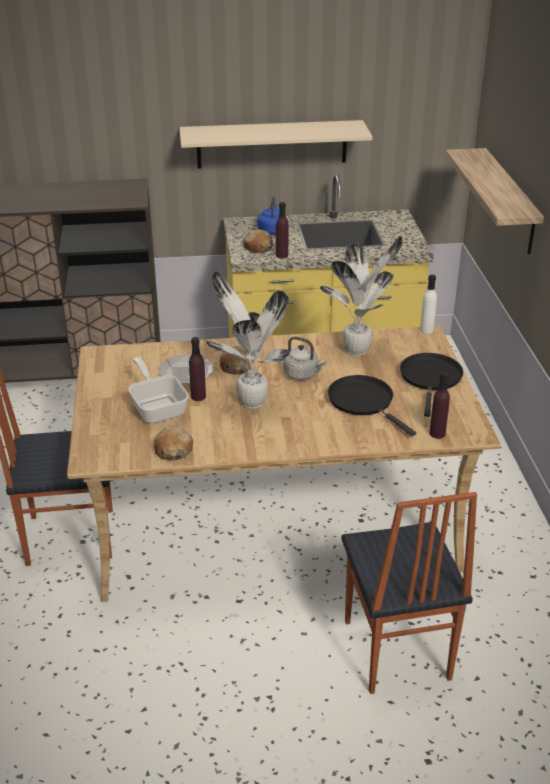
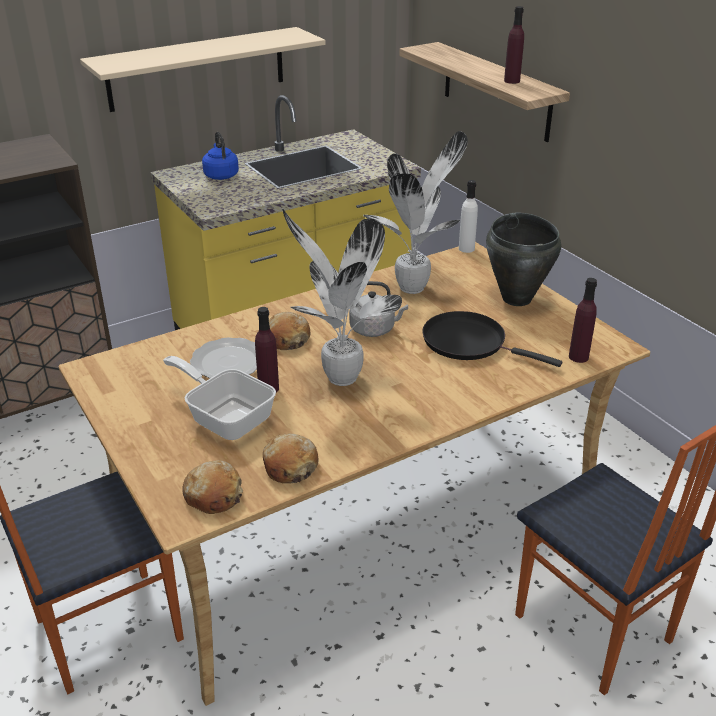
camera: 25 degrees left, 0 degrees up
bread [243,229,273,253] -> bread moved to [182,460,243,514]
purple bottle [276,202,288,258] -> purple bottle moved to [504,6,524,84]
black frying pan [400,353,463,417] -> black cooking pot [486,213,561,306]

